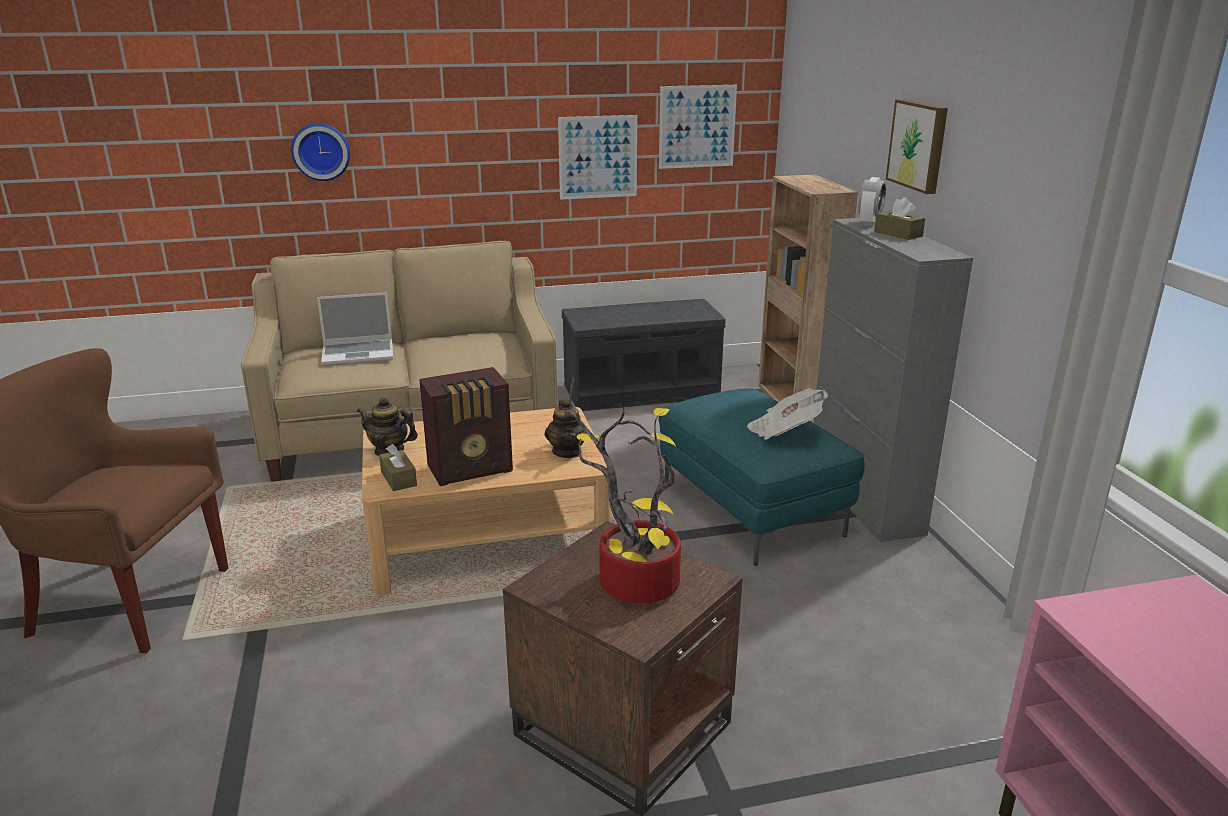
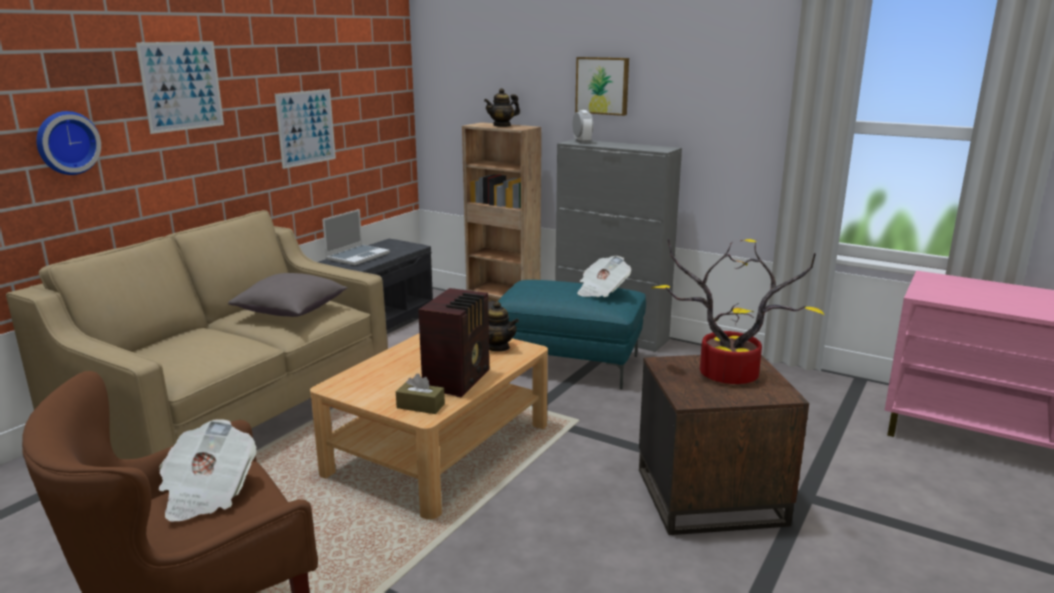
camera: 45 degrees left, 5 degrees down
laptop [317,292,393,366] -> laptop moved to [322,209,390,265]
teapot [357,397,418,456] -> teapot moved to [484,88,520,127]
picture [659,85,737,169] -> picture moved to [136,41,224,134]
brown tissue box [874,197,925,240] -> none
none -> newspaper [159,419,257,522]
none -> grey pillow [228,273,348,317]

